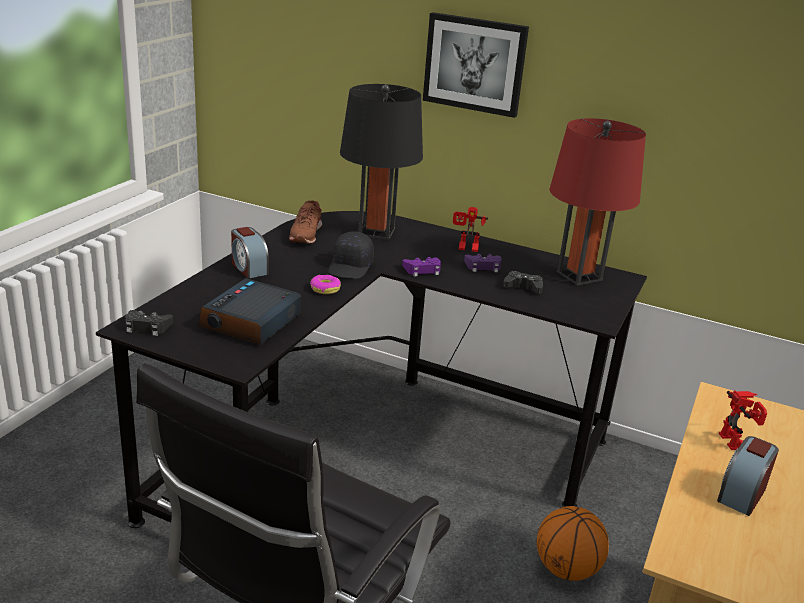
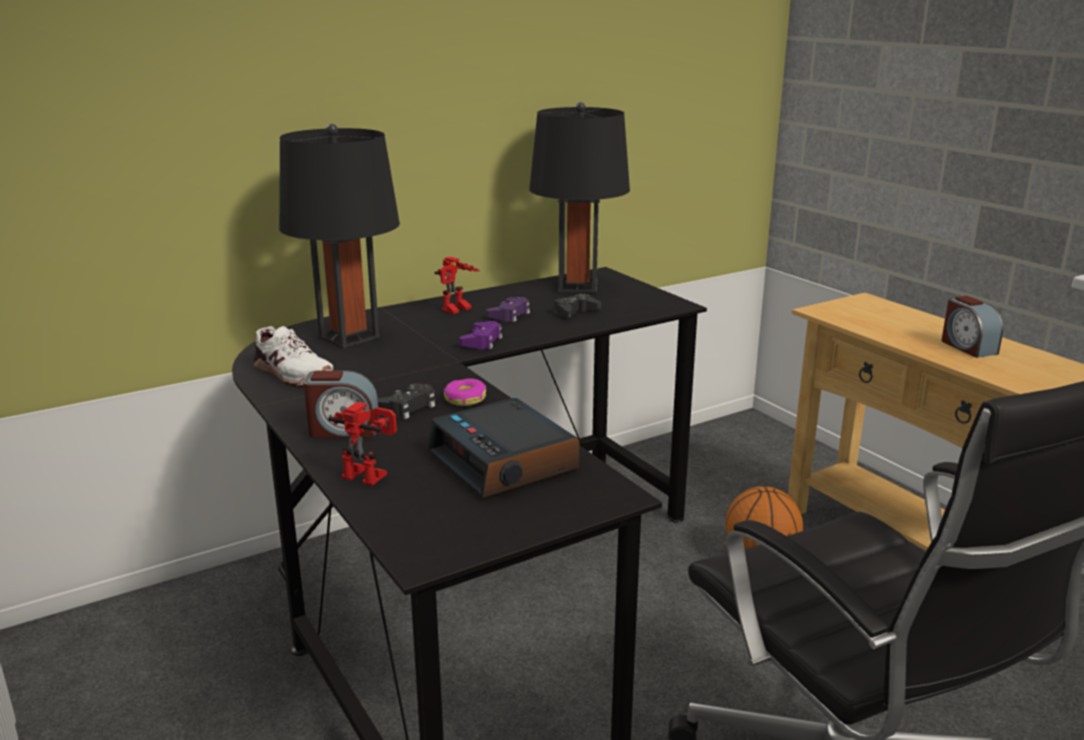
camera: 55 degrees left, 5 degrees down
black game controller [125,310,173,336] -> black game controller moved to [378,383,435,419]
brown shoe [289,201,322,244] -> white shoe [254,326,333,387]
black cap [328,231,374,279] -> none
picture [423,12,529,118] -> none
red table lamp [549,118,646,286] -> black table lamp [529,102,630,293]
toy robot [719,391,767,450] -> toy robot moved to [328,402,397,486]

